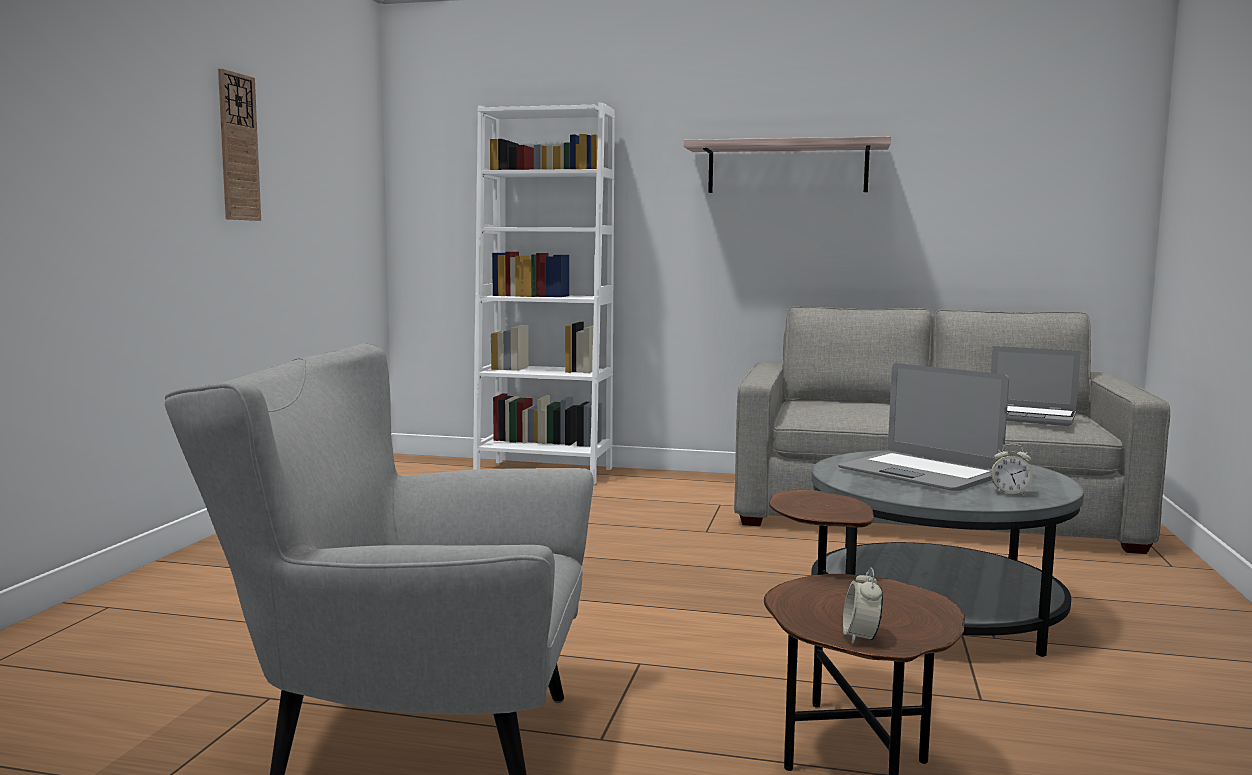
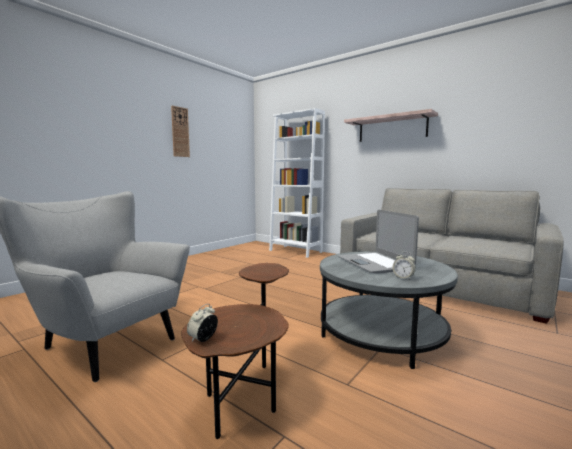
camera: 25 degrees right, 0 degrees up
laptop [991,346,1081,426] -> none

